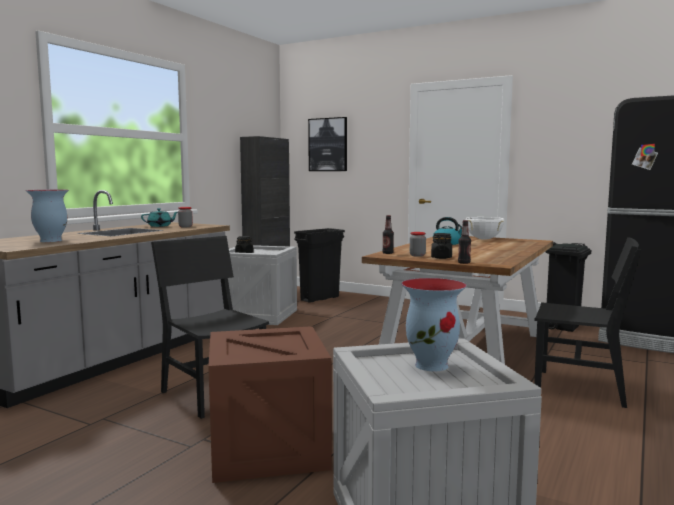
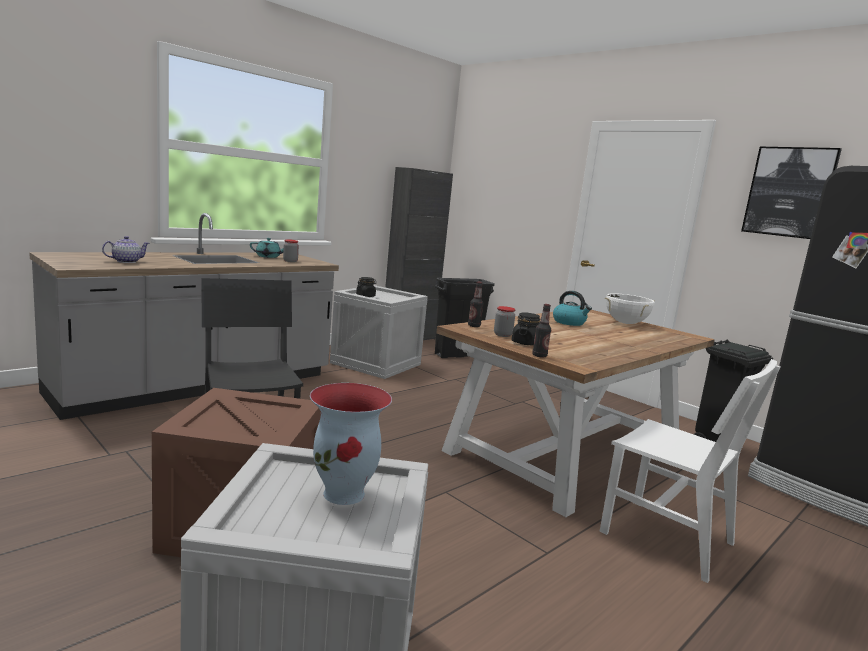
camera: 15 degrees right, 5 degrees up
vase [25,190,69,242] -> teapot [102,236,150,263]
picture [308,117,347,171] -> picture moved to [741,147,842,239]
black chair [534,237,641,408] -> white chair [599,359,781,583]

